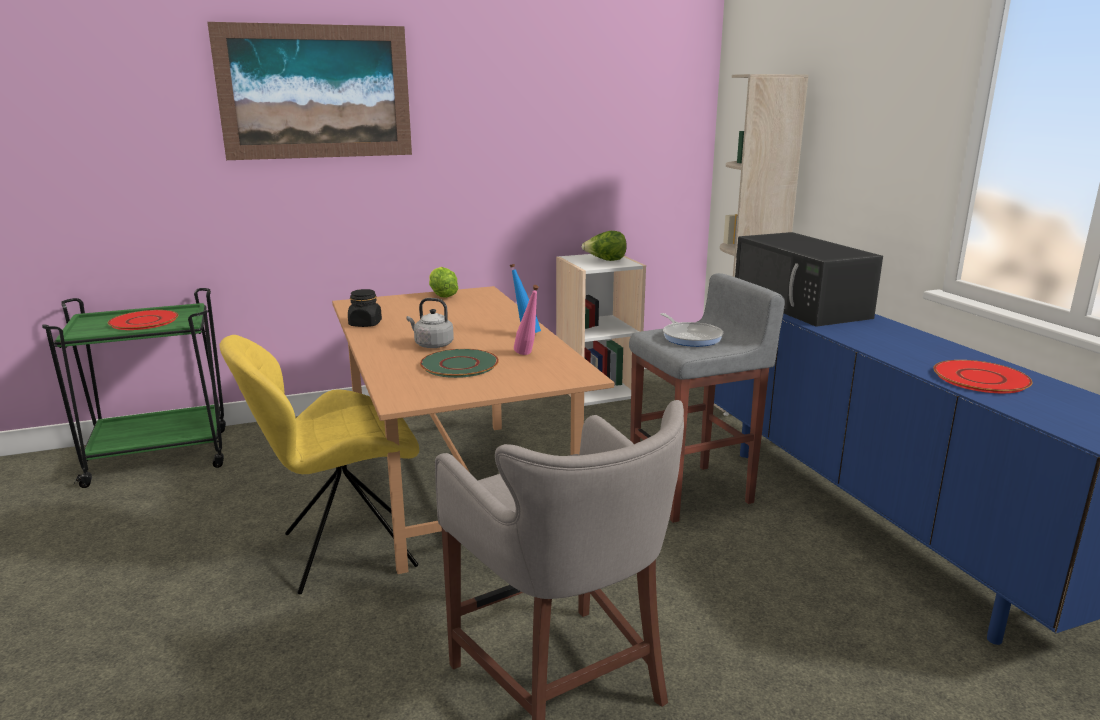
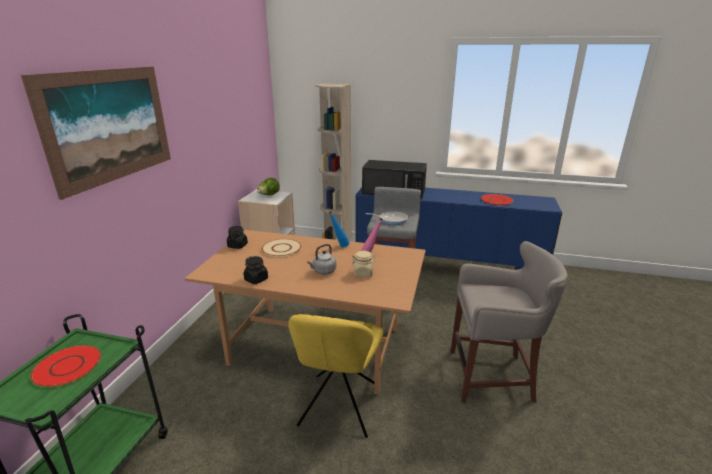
camera: 55 degrees left, 5 degrees up
green plate [420,349,499,378] -> beige jar [352,251,376,277]
lettuce [429,267,459,298] -> black jar [227,226,248,249]
none -> beige plate [262,239,301,257]

